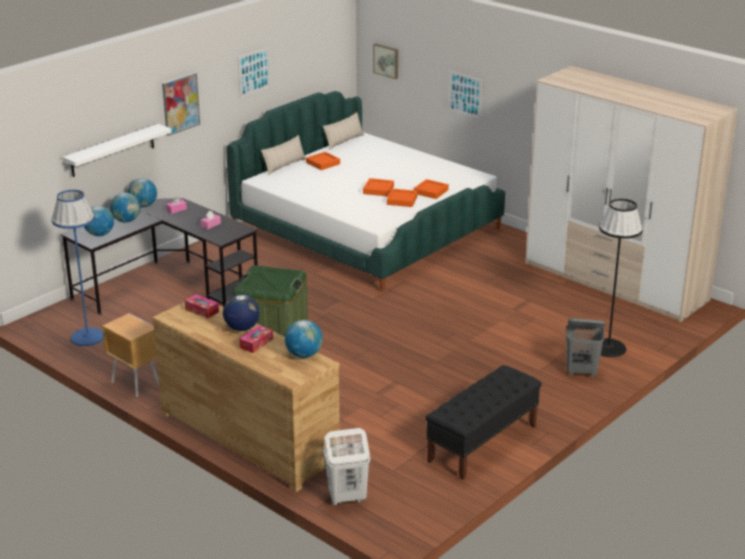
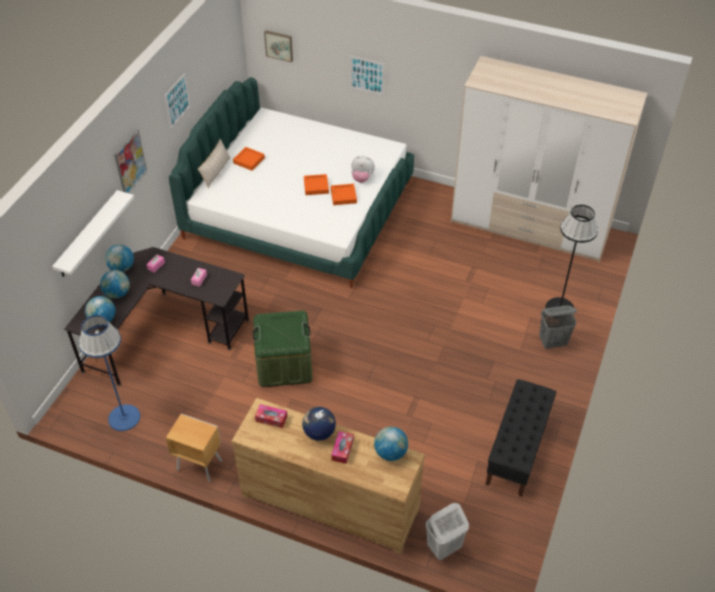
camera: 20 degrees left, 20 degrees up
beige pillow [323,112,364,150] -> none
orange tray [414,179,449,199] -> plush toy [351,156,375,183]

